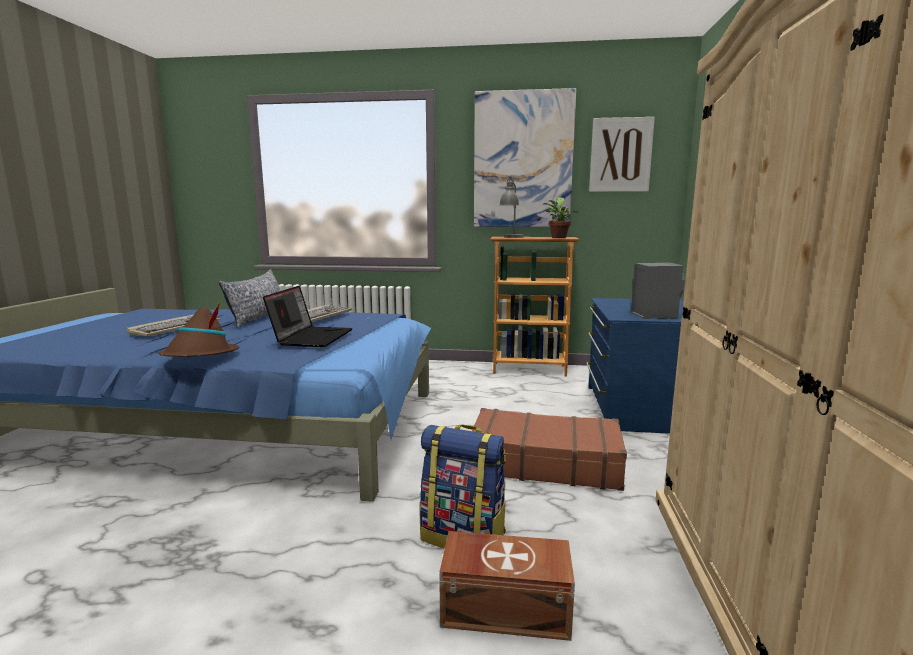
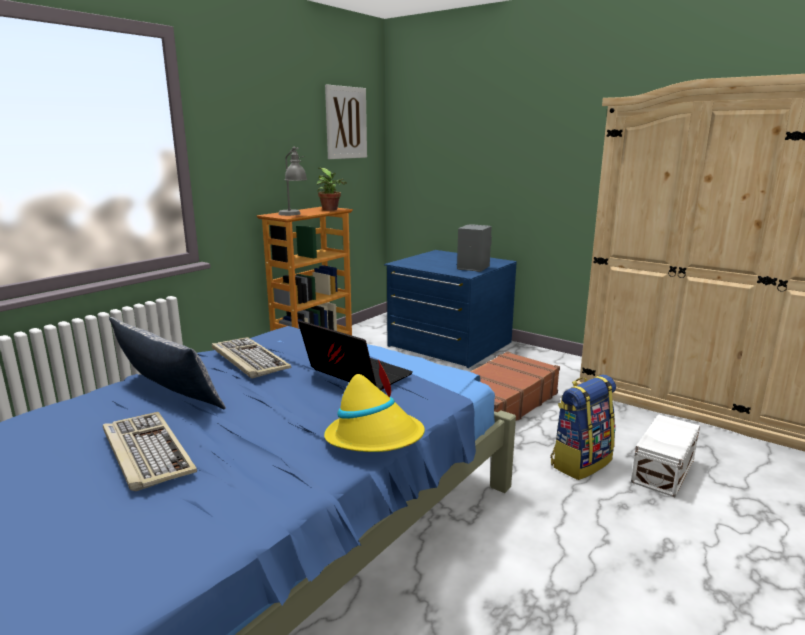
camera: 60 degrees left, 5 degrees up
brown hat [159,302,239,357] -> yellow hat [324,359,425,452]
brown storage box [439,531,575,641] -> white storage box [631,414,700,497]
picture [474,88,577,227] -> none

